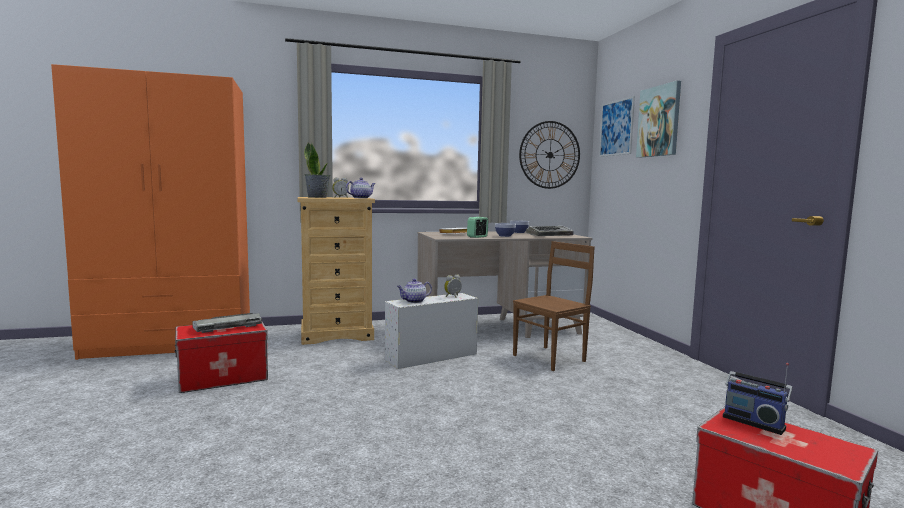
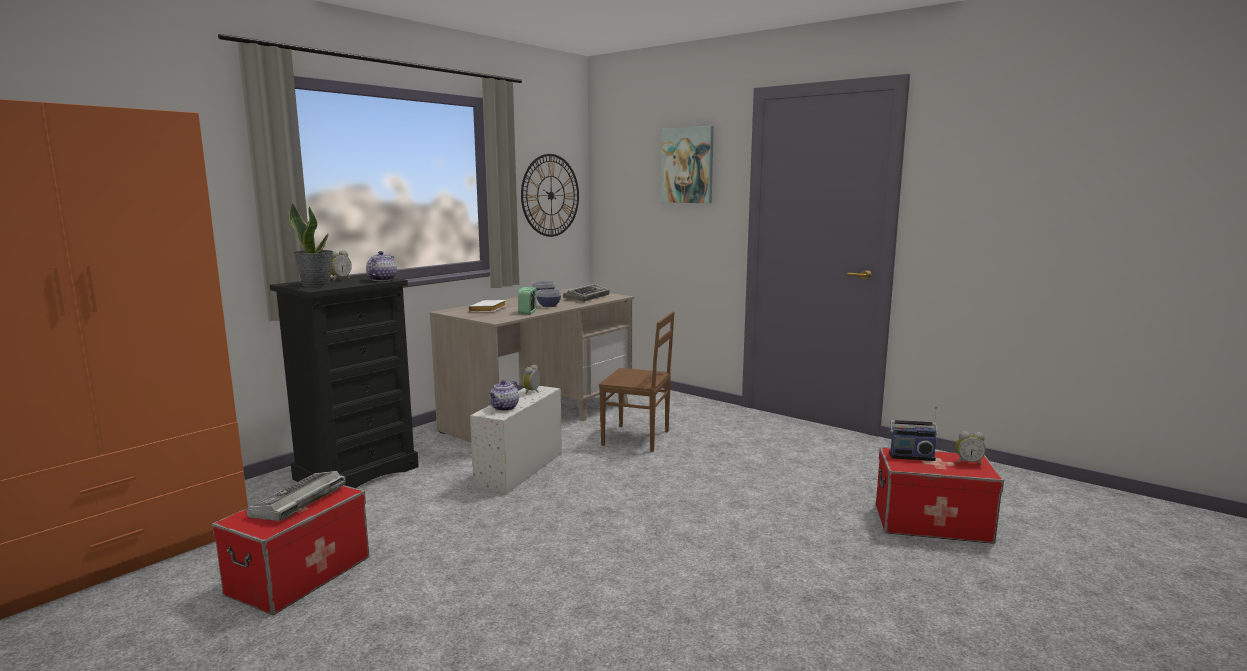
camera: 35 degrees left, 5 degrees up
beige dresser [297,197,375,345] -> black dresser [270,274,419,488]
brown chair [513,241,595,371] -> brown chair turned 90 degrees clockwise [599,312,675,452]
picture [599,96,635,157] -> none
none -> alarm clock [955,431,986,465]

